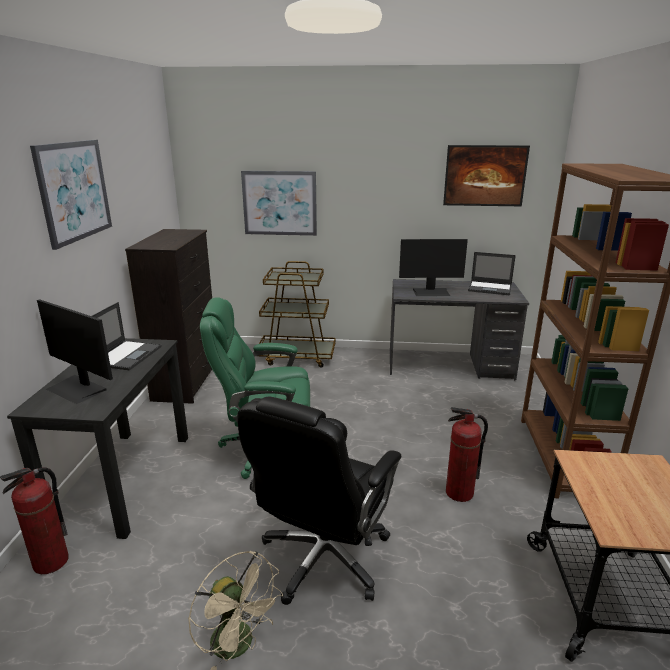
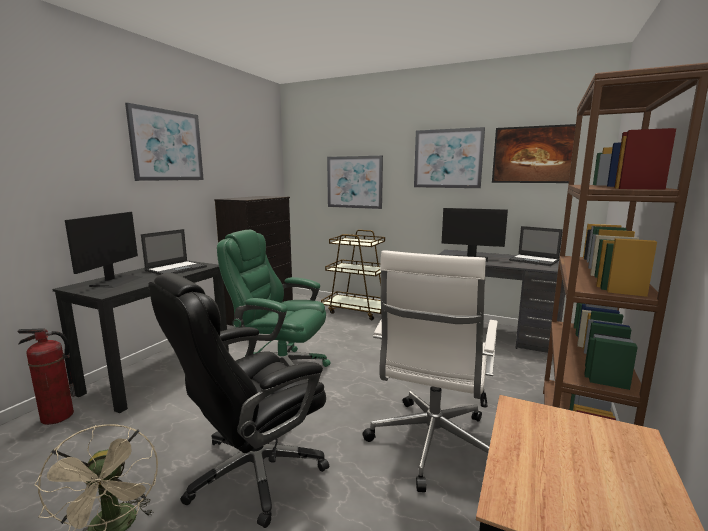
camera: 20 degrees right, 10 degrees down
monitor [37,299,113,404] -> monitor turned 135 degrees counterclockwise [65,212,142,288]
fire extinguisher [446,407,488,502] -> white office chair [363,250,498,492]
none -> picture [414,127,485,188]

